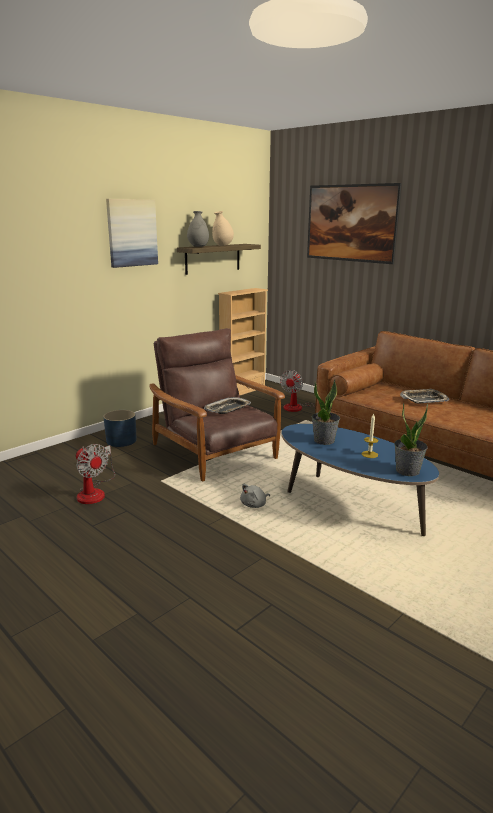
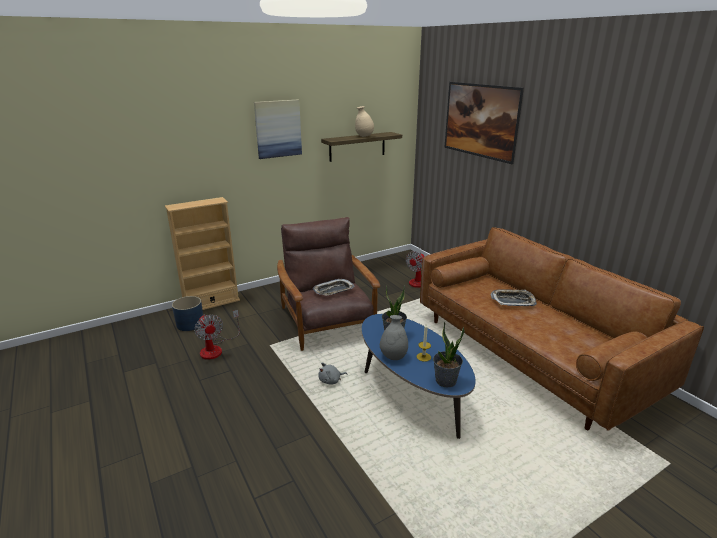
camera: 15 degrees right, 5 degrees up
blue planter [103,410,136,447] -> blue planter moved to [172,296,203,331]
grey vase [187,211,209,247] -> grey vase moved to [380,315,408,360]
beige bookcase [218,288,268,395] -> beige bookcase moved to [165,197,240,310]

